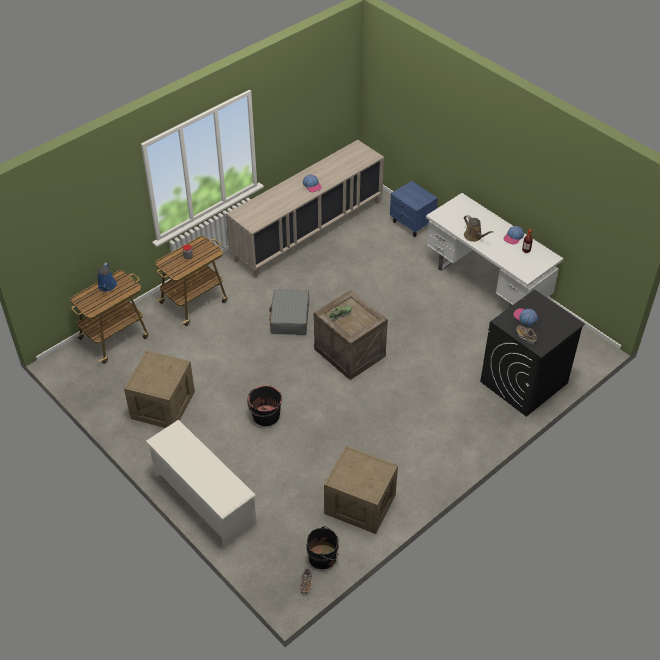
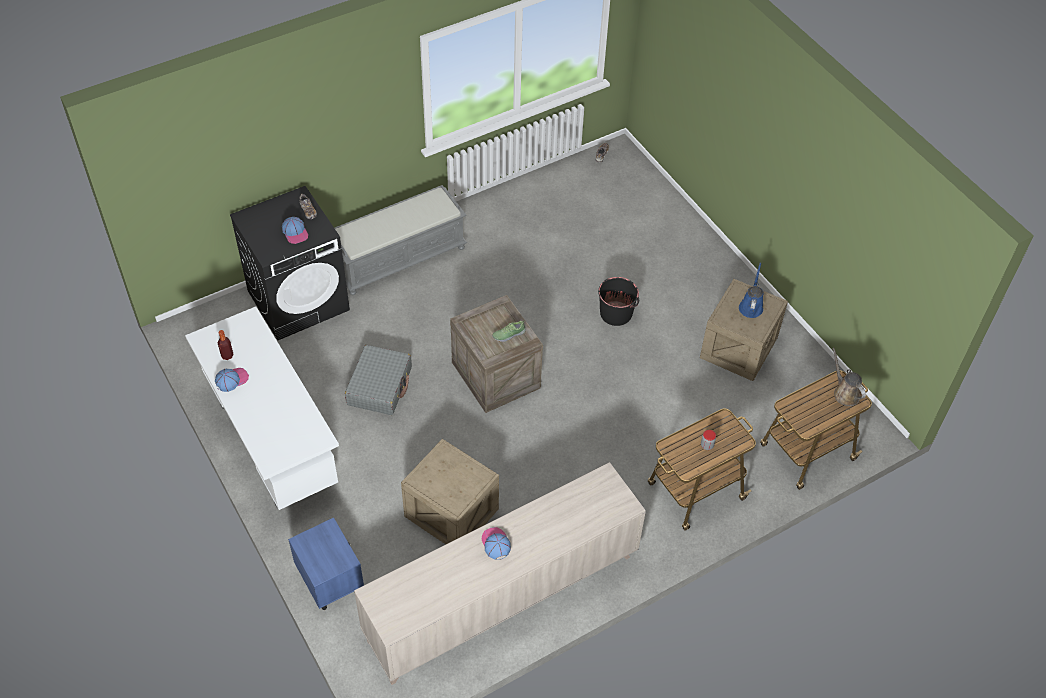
camera: 170 degrees left, 5 degrees up
blue watering can [98,263,117,292] -> blue watering can moved to [739,263,763,318]
white shoe rack [145,420,257,547] -> none
grey suitcase [269,290,309,335] -> grey suitcase moved to [345,345,412,415]
black bucket [306,526,339,569] -> none
crate [324,446,398,534] -> crate moved to [401,439,499,544]
brown watering can [464,215,493,242] -> brown watering can moved to [832,348,866,406]
none -> grey bench [335,185,467,295]

